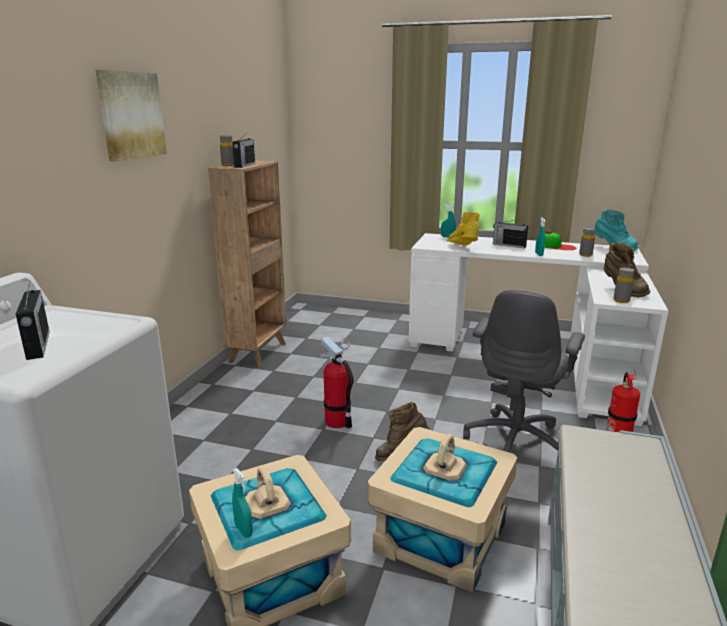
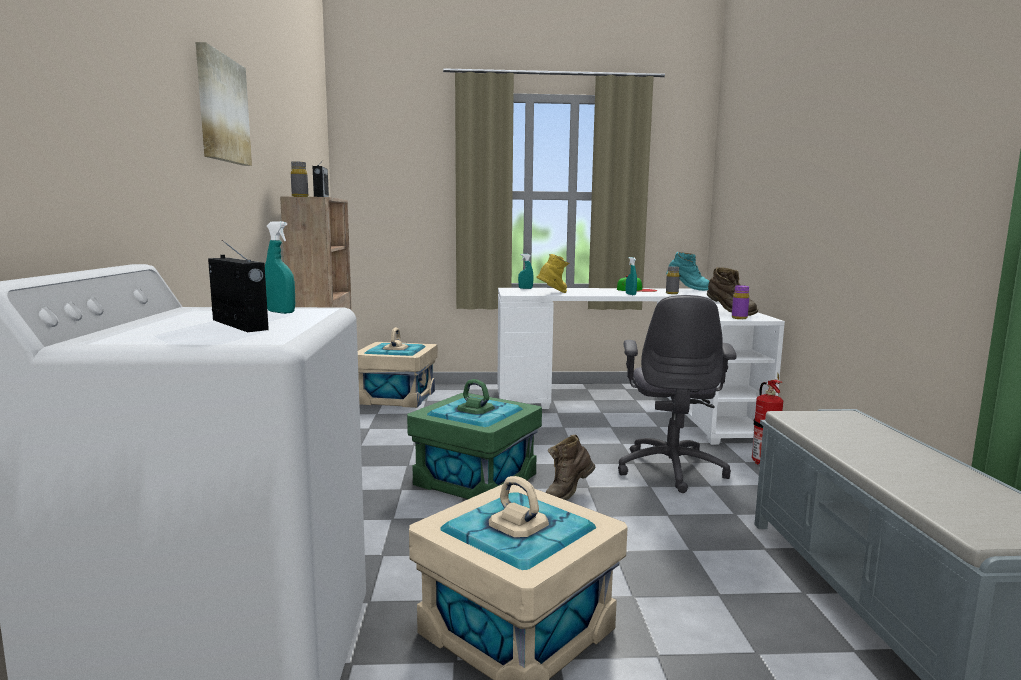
camera: 20 degrees left, 10 degrees down
turquoise spray bottle [232,468,253,538] -> turquoise spray bottle moved to [265,221,295,314]
fire extinguisher [320,337,354,428] -> green storage box [407,379,542,499]
beige storage box [368,427,517,593] -> beige storage box moved to [358,327,437,408]
yellow boot [447,212,480,245] -> yellow boot turned 75 degrees clockwise [536,254,570,293]
radio [493,219,528,248] -> none
grey bottle [613,267,634,303] -> purple bottle [732,285,749,319]

